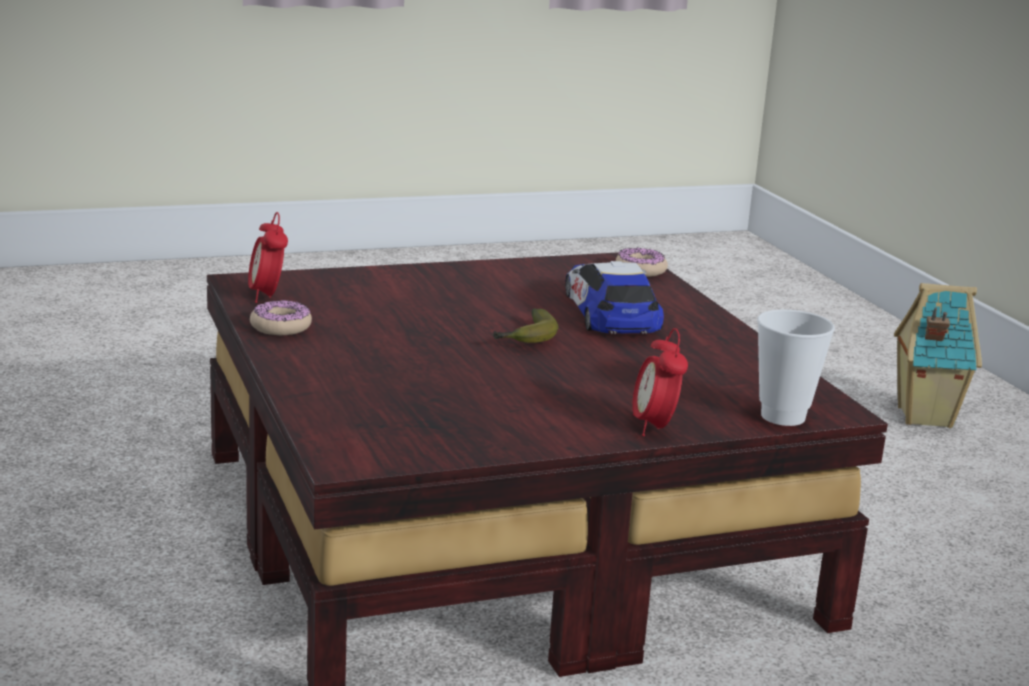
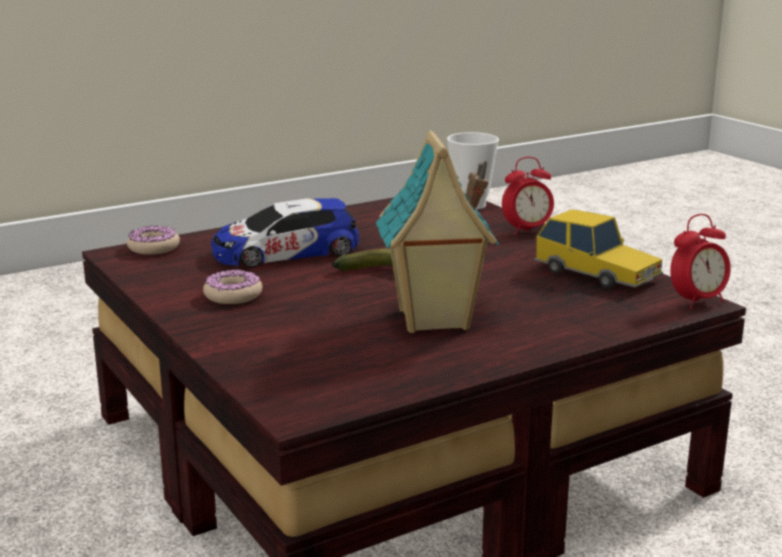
camera: 100 degrees left, 0 degrees up
alarm clock [248,212,288,303] -> alarm clock moved to [670,214,731,309]
donut [250,300,312,335] -> donut moved to [203,269,262,304]
toy house [894,283,982,428] -> toy house moved to [376,130,499,333]
none -> toy car [534,209,663,288]

